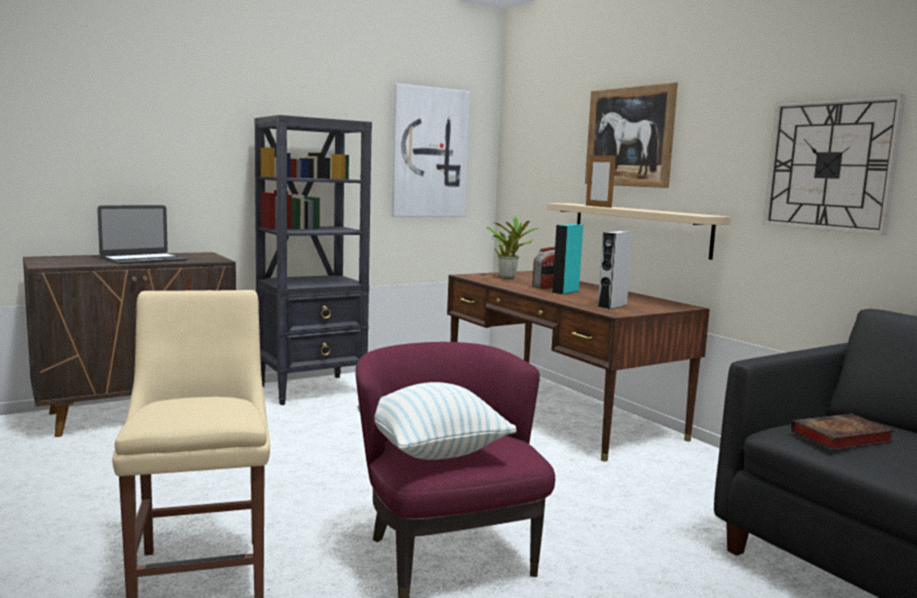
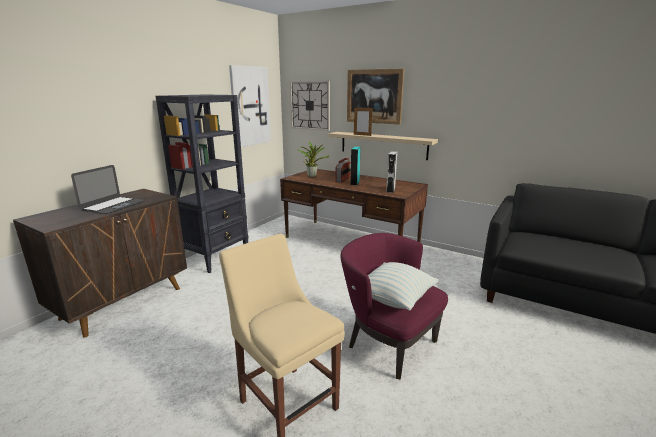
camera: 25 degrees left, 10 degrees up
wall clock [763,94,906,236] -> wall clock moved to [290,81,330,131]
book [791,414,895,450] -> none

